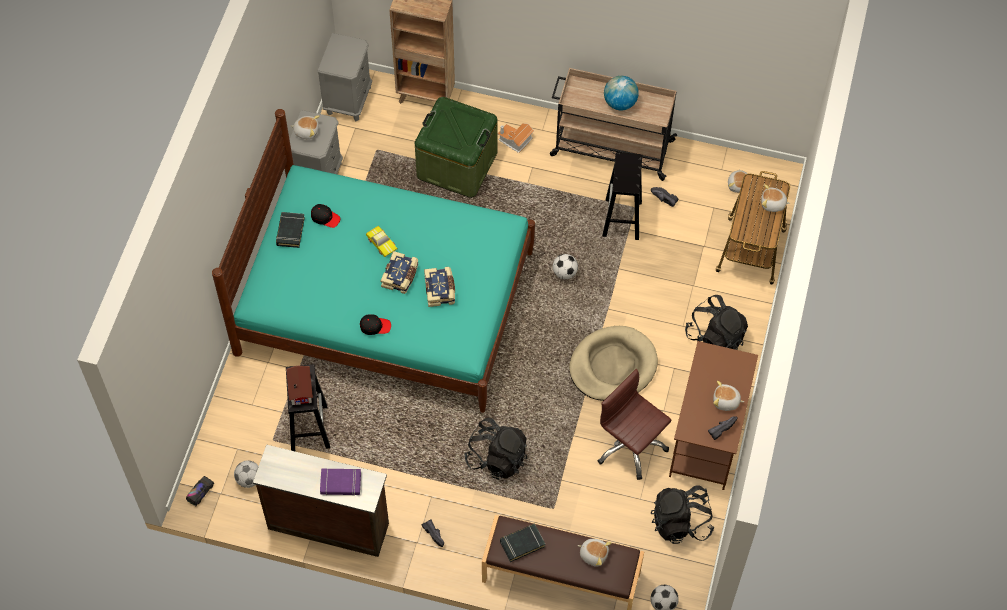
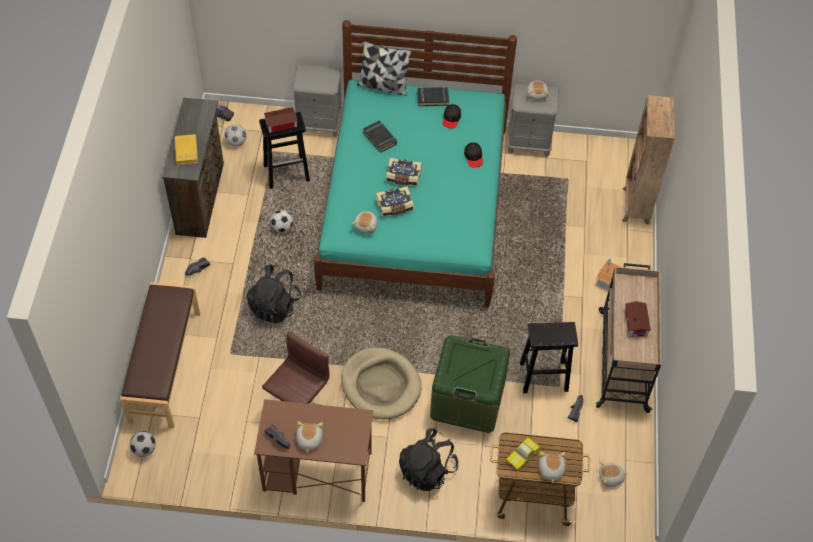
camera: 80 degrees right, 5 degrees down
grey nightstand [318,33,372,121] -> grey nightstand moved to [292,64,343,137]
purple book [320,469,361,496] -> yellow book [174,134,198,165]
black cap [360,314,391,335] -> black cap moved to [464,142,483,167]
toy car [366,226,398,257] -> toy car moved to [506,437,540,470]
green storage box [415,97,498,198] -> green storage box moved to [430,335,510,433]
black book [500,524,545,562] -> black book moved to [363,121,397,153]
football [553,254,578,279] -> football moved to [270,210,293,233]
plush toy [578,539,612,567] -> plush toy moved to [352,211,378,234]
globe [604,76,639,111] -> toy house [625,301,651,337]
black backpack [651,485,714,544] -> none
none -> pillow [357,41,412,96]

